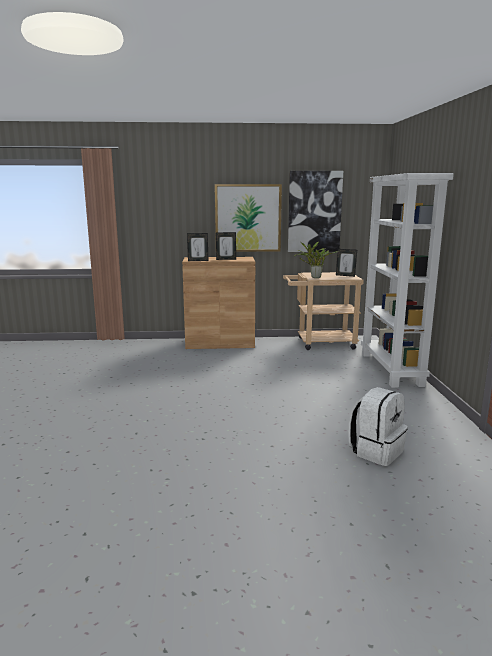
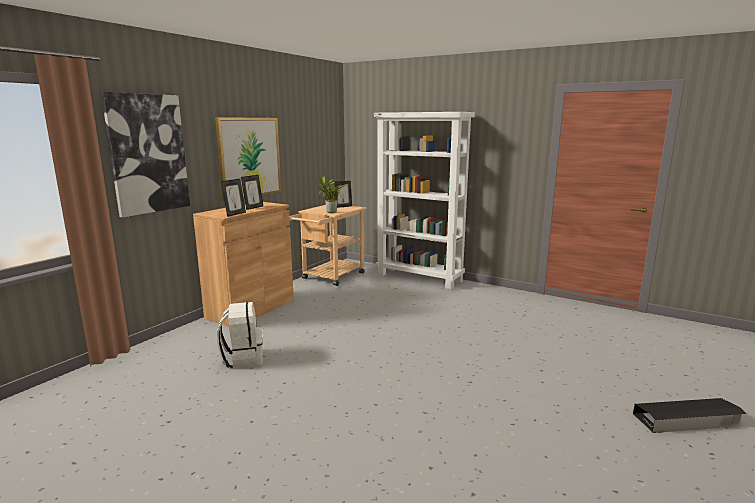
camera: 55 degrees left, 0 degrees up
picture [288,171,343,252] -> picture moved to [101,92,190,217]
white backpack [348,387,408,466] -> white backpack moved to [217,302,263,369]
none -> black storage box [633,398,747,433]

